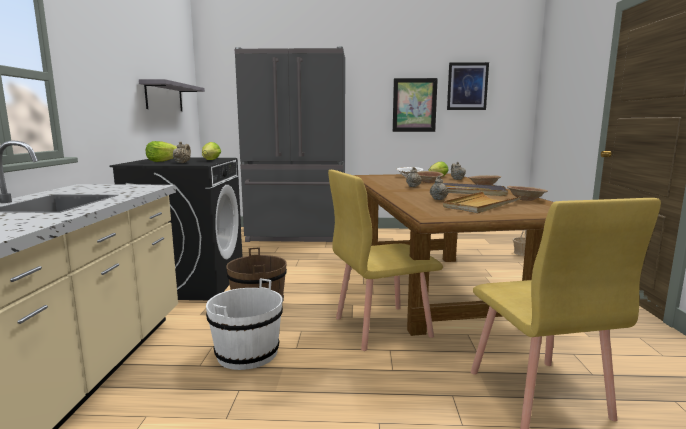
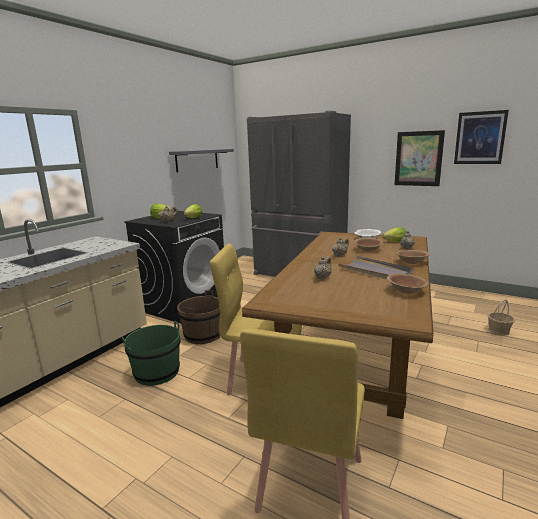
camera: 30 degrees right, 5 degrees up
white bucket [206,278,283,370] -> green bucket [122,321,181,386]
beige tray [443,192,521,213] -> none

